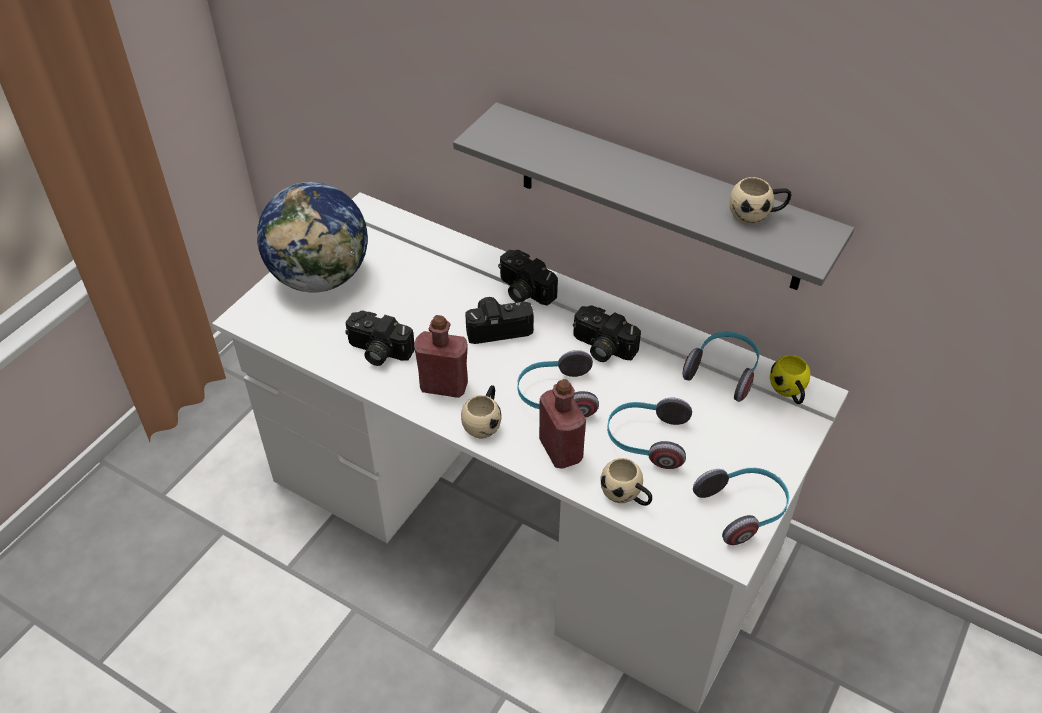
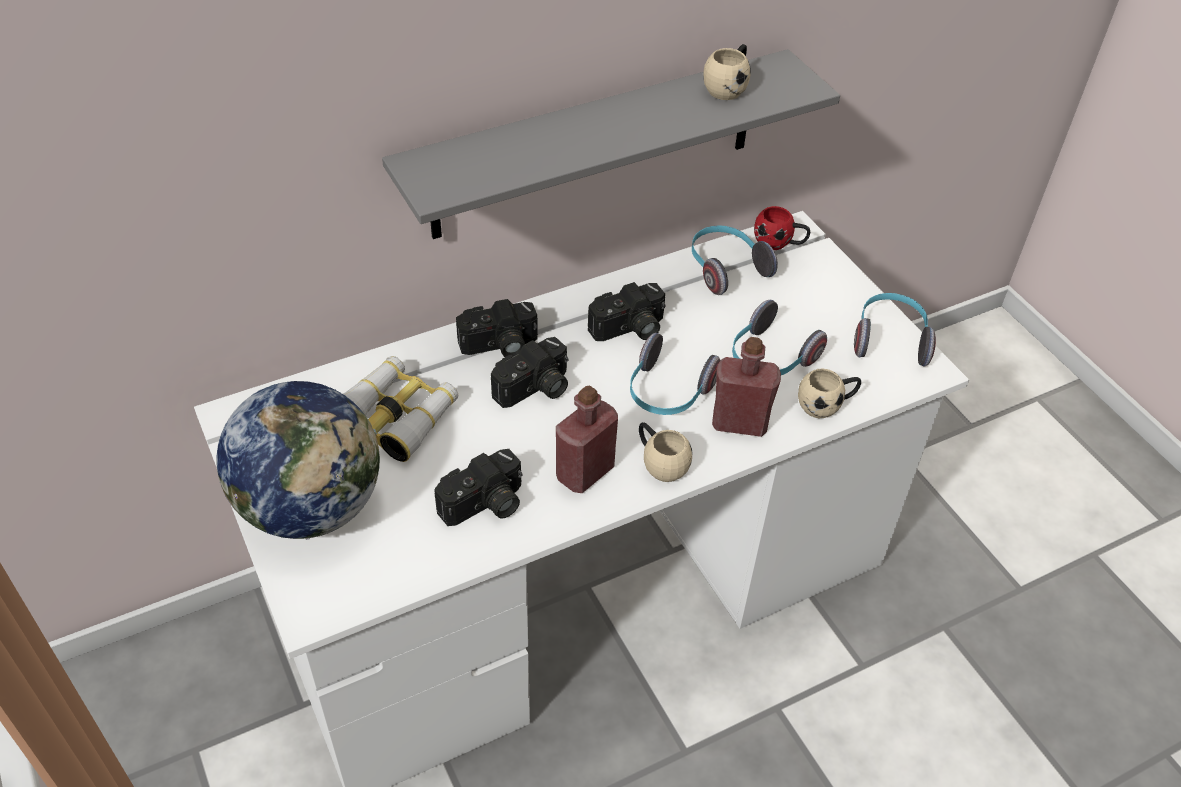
camera: 60 degrees left, 0 degrees up
camera [465,297,534,344] -> camera turned 150 degrees counterclockwise [491,337,568,408]
yellow mug [770,355,811,404] -> red mug [754,206,810,250]
none -> binoculars [343,356,458,462]

